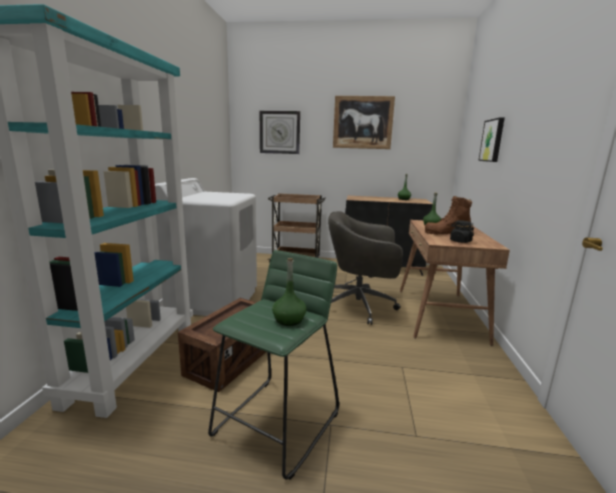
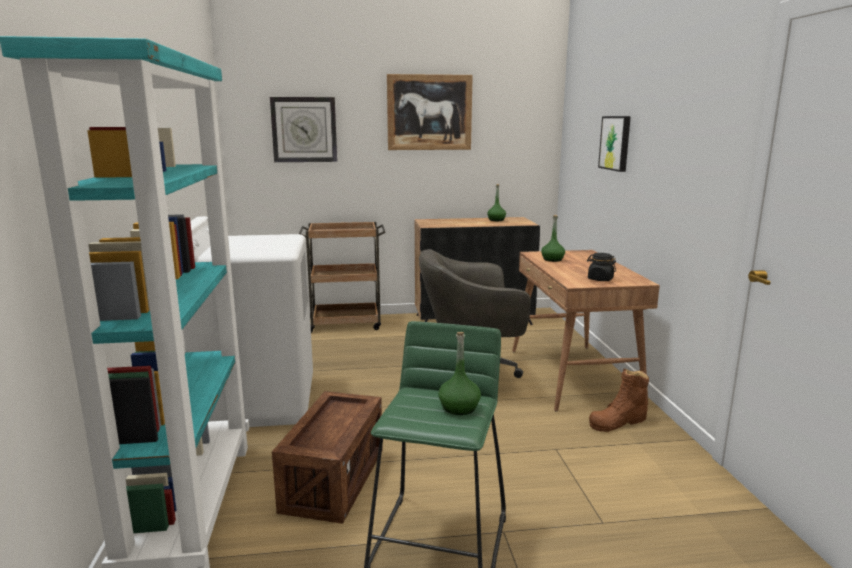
camera: 15 degrees left, 0 degrees up
brown boot [425,196,472,235] -> brown boot moved to [589,368,649,432]

